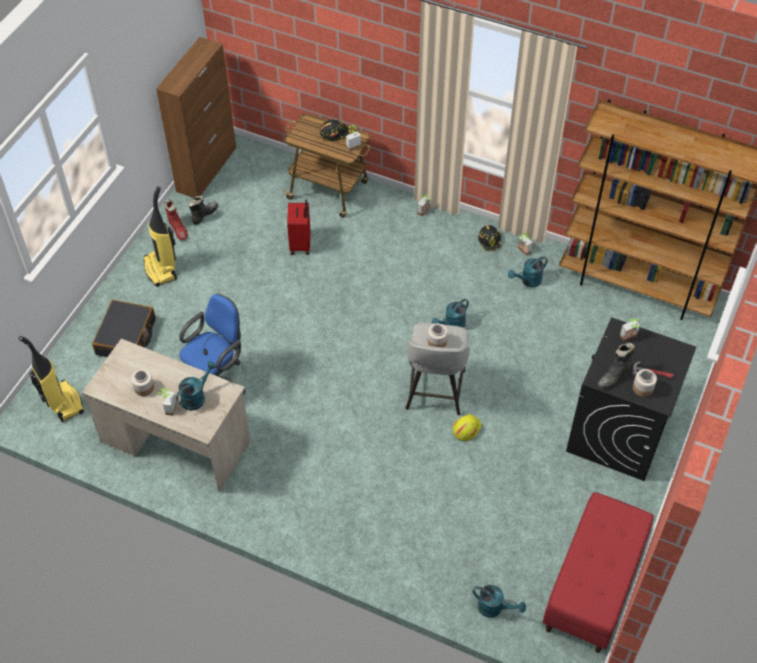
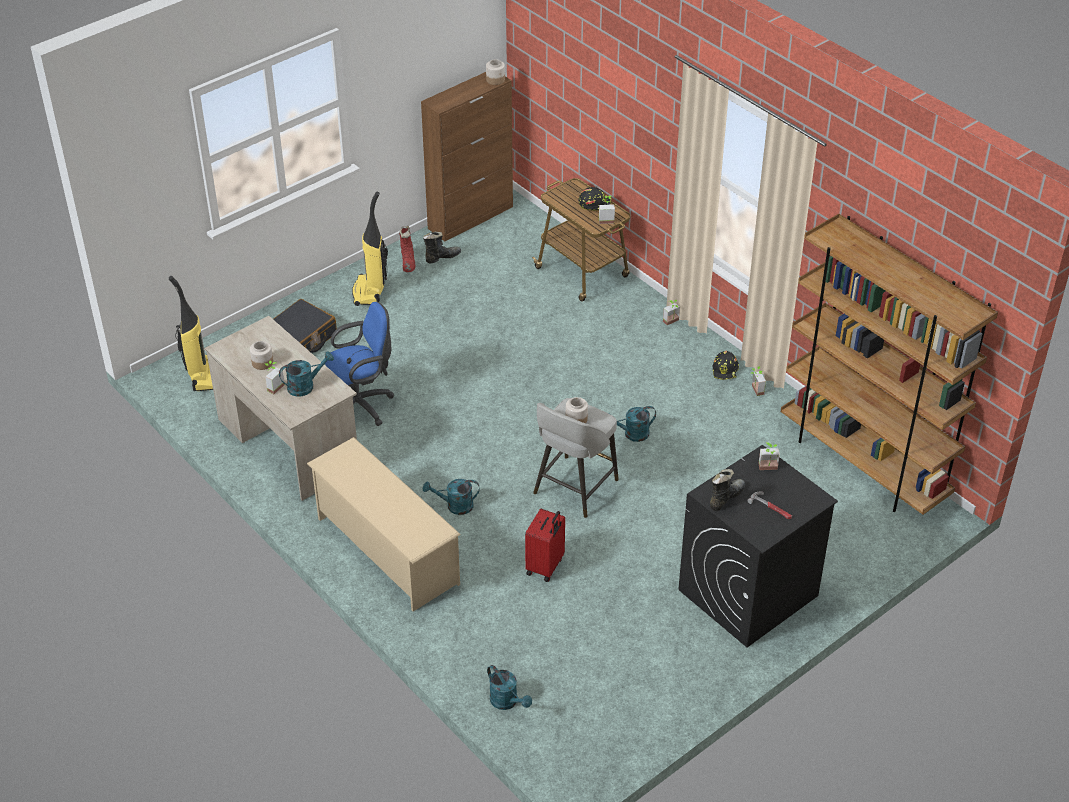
camera: 25 degrees right, 10 degrees down
red suitcase [287,200,311,255] -> red suitcase moved to [525,509,565,582]
yellow hard hat [453,414,482,441] -> none
turquoise watering can [508,256,548,287] -> turquoise watering can moved to [423,479,480,515]
red bench [543,492,654,653] -> none
black boot [597,343,635,389] -> black boot turned 150 degrees clockwise [710,469,745,511]
jar [633,369,657,397] -> jar moved to [486,59,505,85]
none -> beige shoe rack [307,437,461,612]

